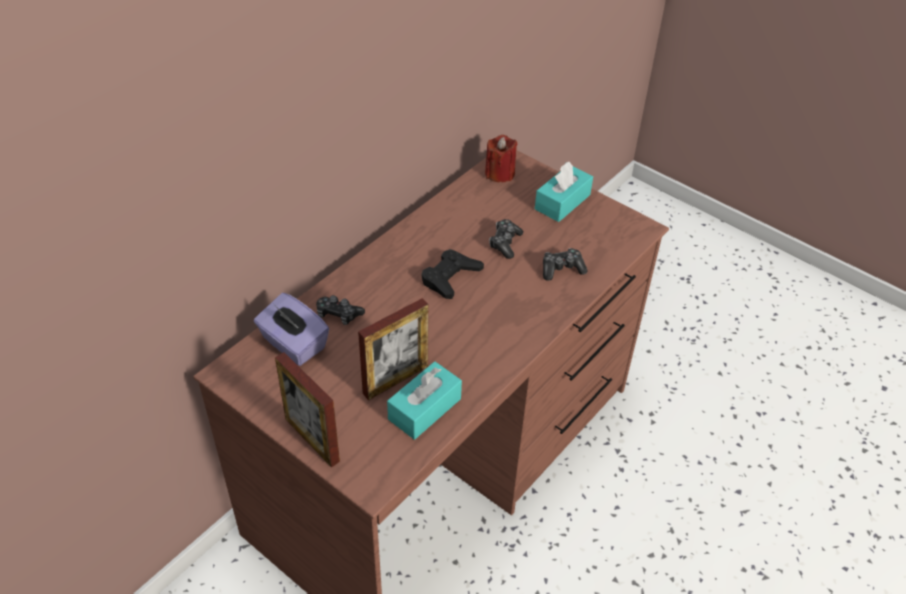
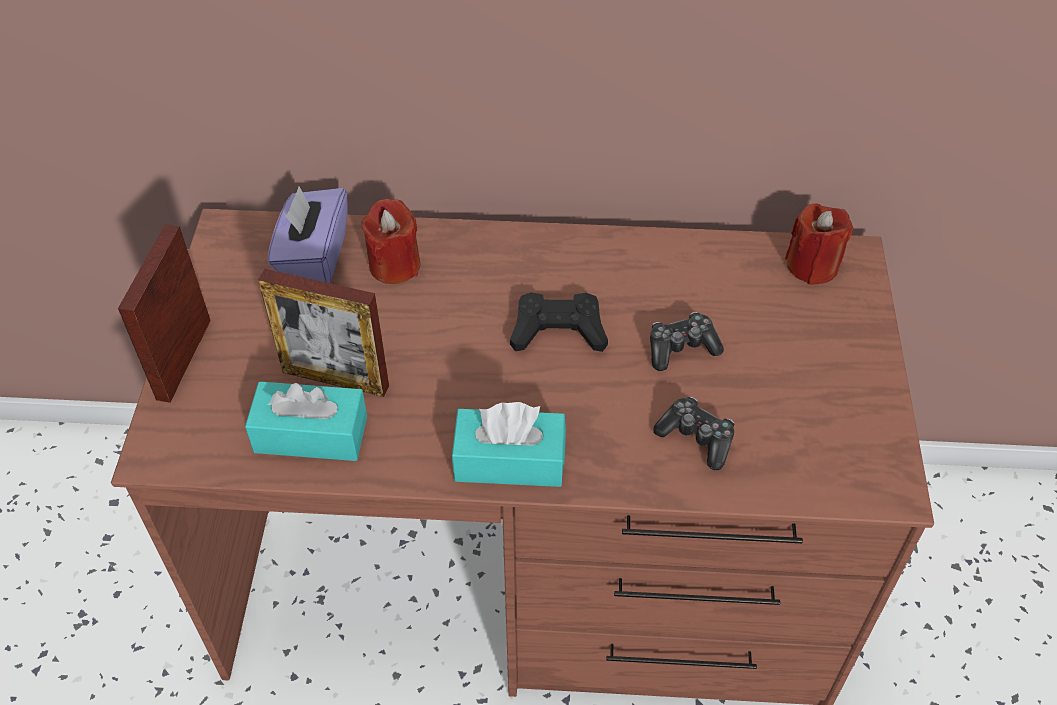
camera: 55 degrees right, 5 degrees up
game controller [316,295,365,325] -> red candle [361,198,420,284]
turquoise tissue box [535,162,593,222] -> turquoise tissue box moved to [452,402,566,487]

